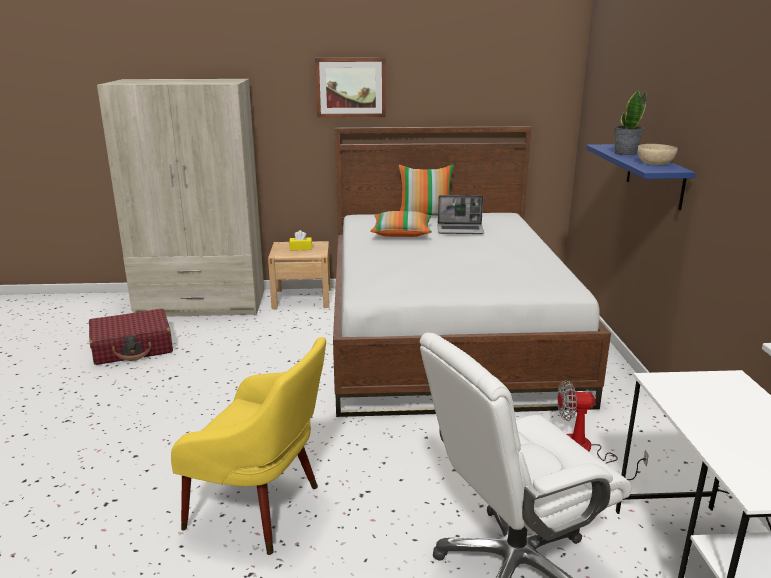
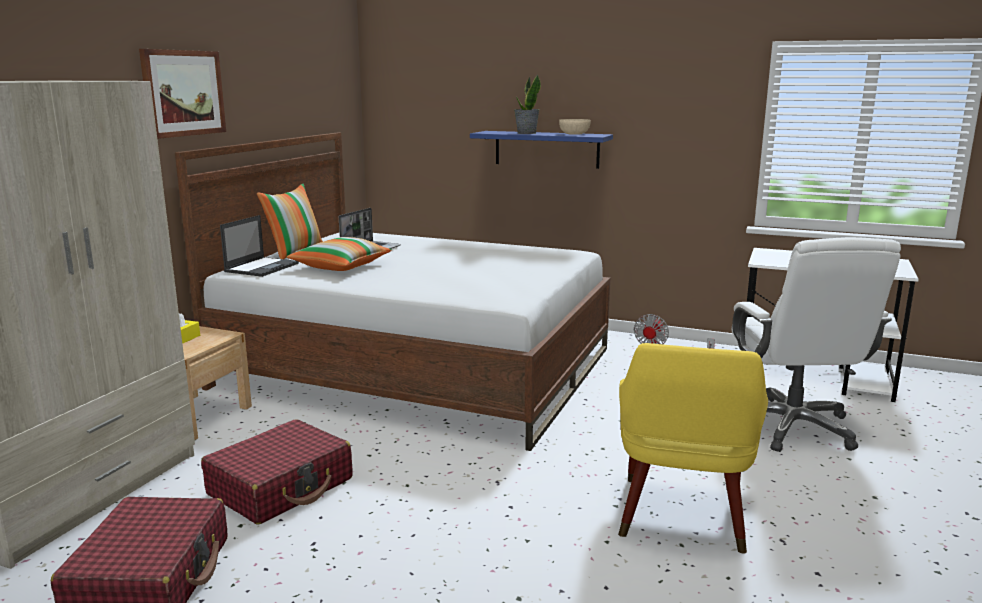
camera: 65 degrees left, 5 degrees down
yellow armchair [171,337,326,555] -> yellow armchair turned 150 degrees clockwise [618,343,768,554]
none -> red suitcase [201,419,352,525]
none -> laptop [220,215,299,277]

